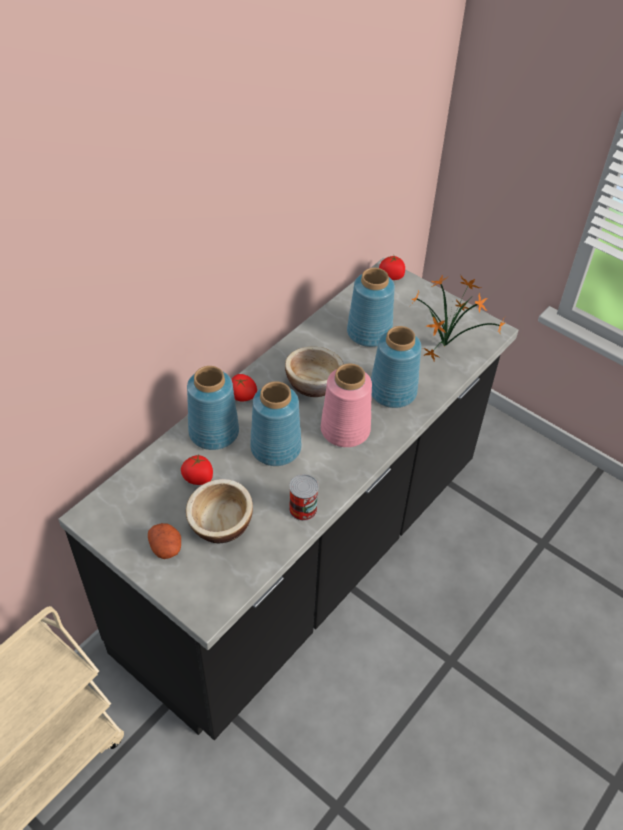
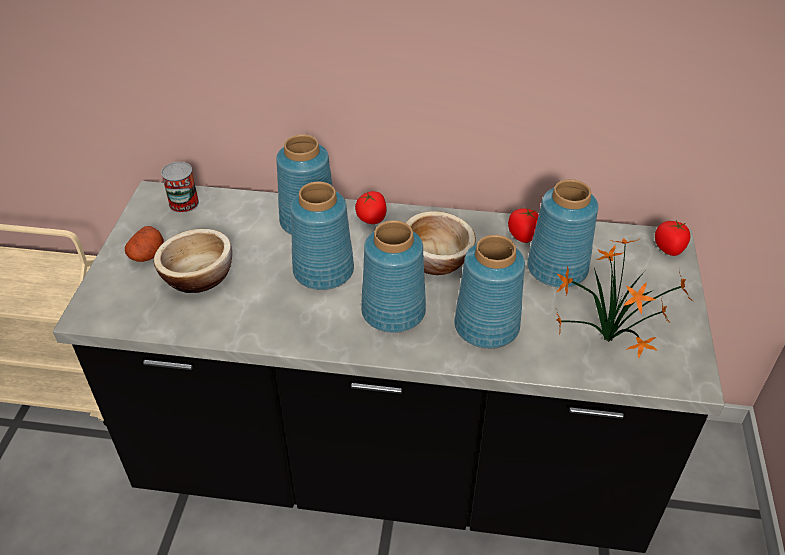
camera: 60 degrees right, 5 degrees down
tomato [181,454,213,485] -> tomato moved to [508,208,539,243]
can [289,474,319,521] -> can moved to [161,162,199,213]
pink vase [321,364,372,447] -> blue vase [361,220,426,333]

